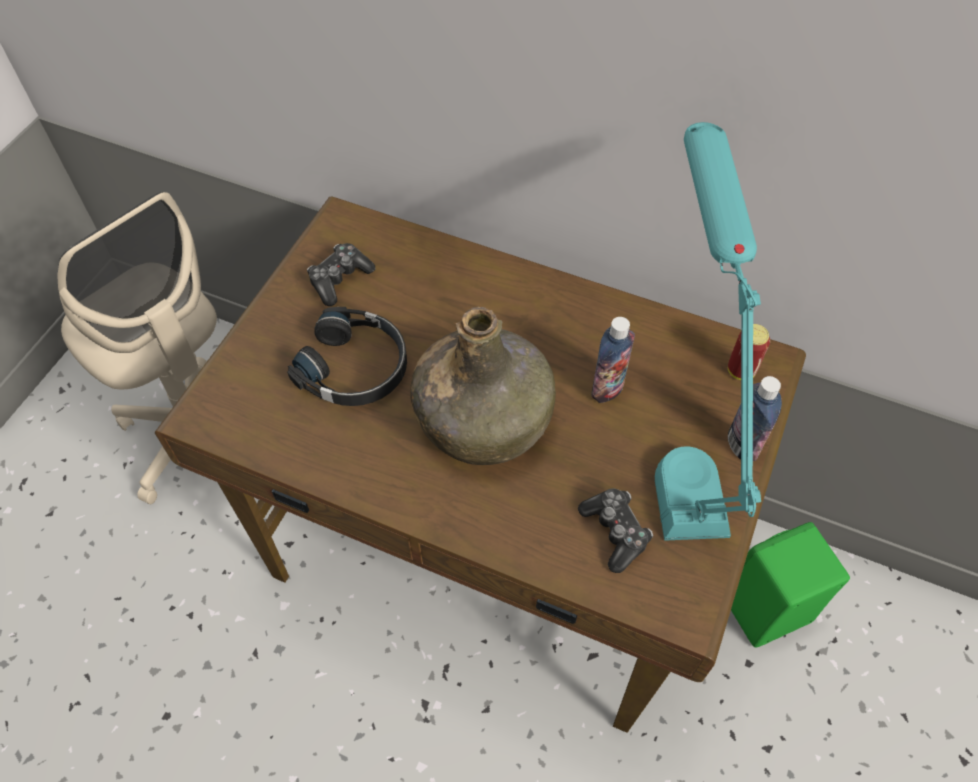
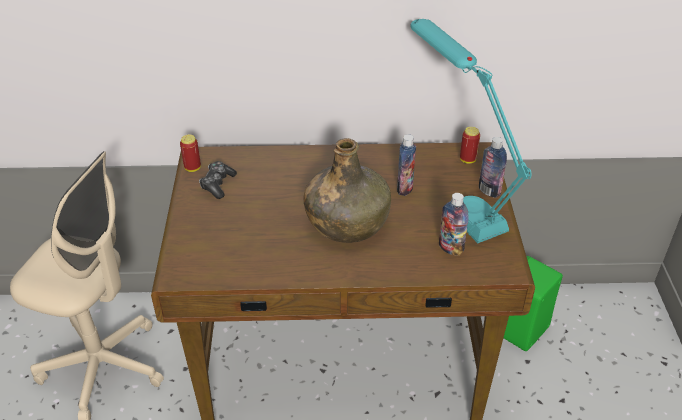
camera: 25 degrees left, 15 degrees down
black headphones [287,307,407,406] -> none
game controller [578,489,653,573] -> bottle [439,193,469,256]
none -> can [180,135,201,172]

